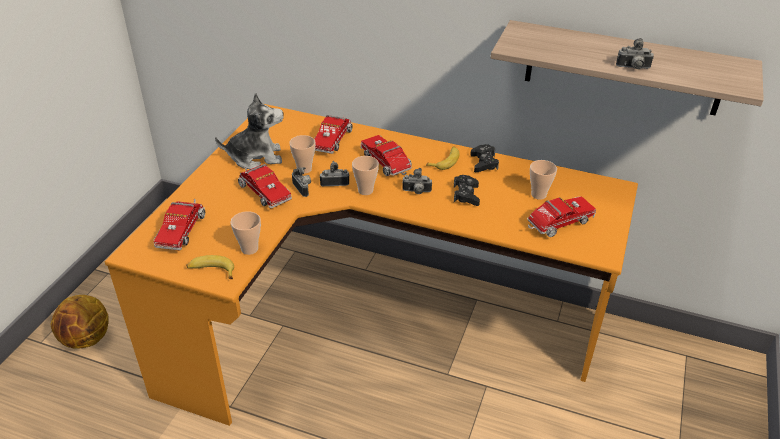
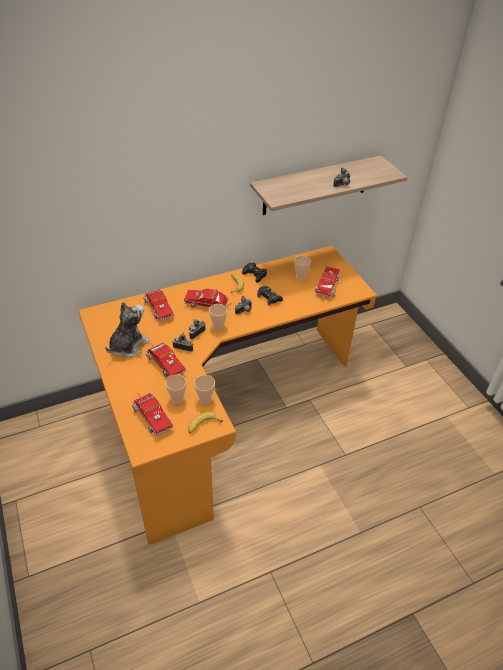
camera: 45 degrees left, 5 degrees up
basketball [51,295,109,349] -> none
toy truck [238,164,292,208] -> toy truck turned 45 degrees clockwise [146,343,186,377]
cup [289,135,315,173] -> cup moved to [165,374,186,404]

